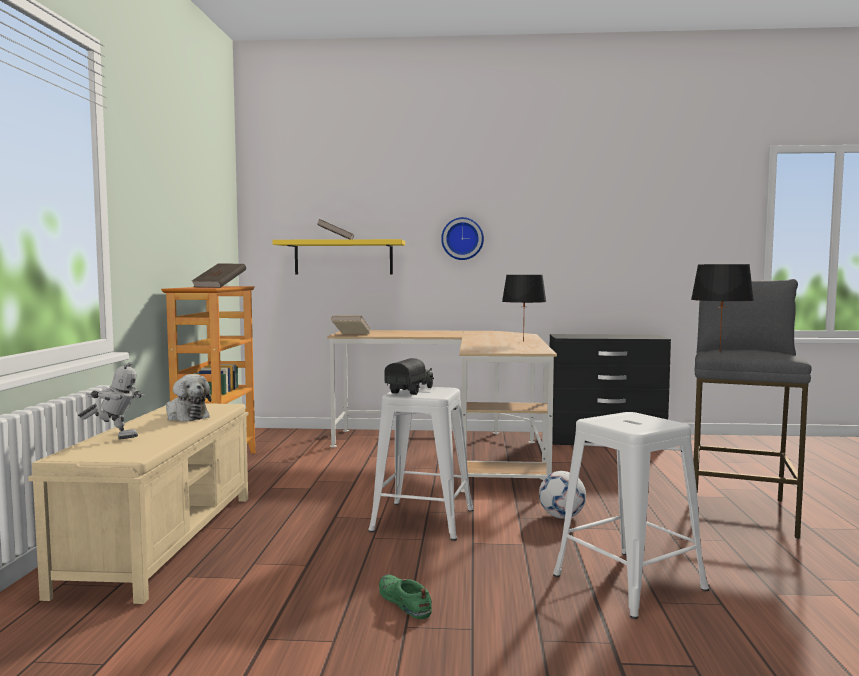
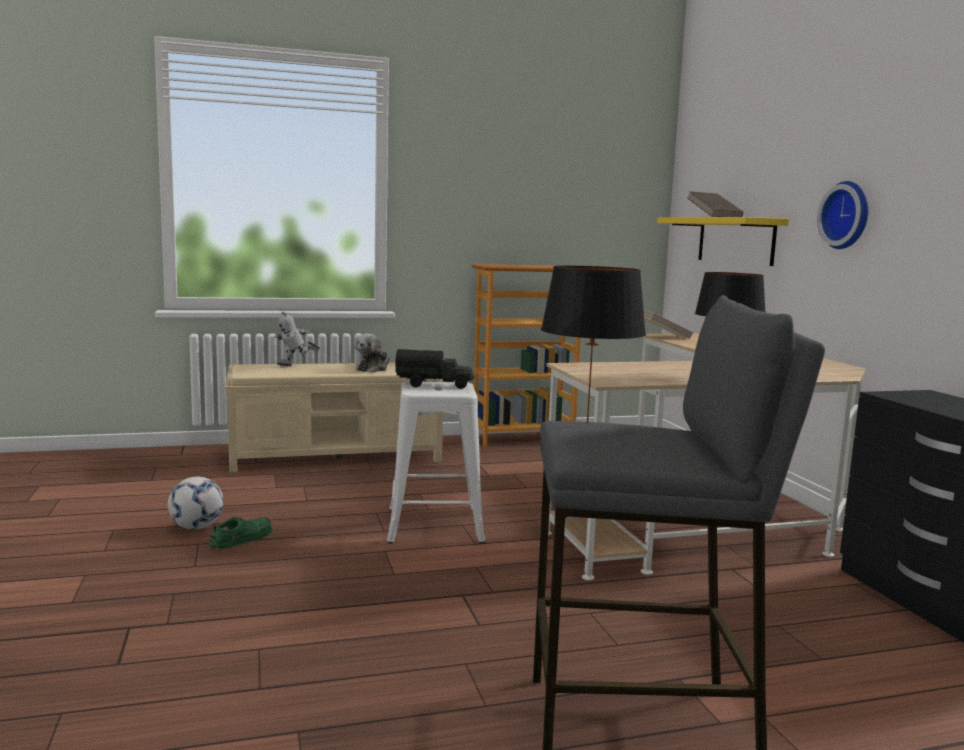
camera: 70 degrees right, 5 degrees up
toy robot [78,362,145,439] -> toy robot turned 90 degrees clockwise [274,311,320,366]
brown book [192,263,246,288] -> none
football [539,471,586,519] -> football moved to [168,477,224,530]
white stool [553,412,709,619] -> none

